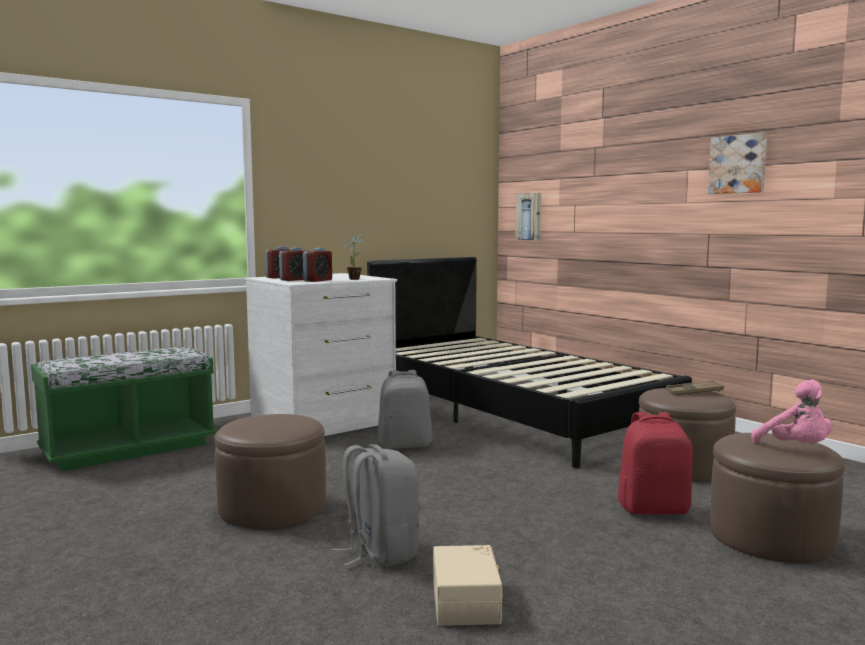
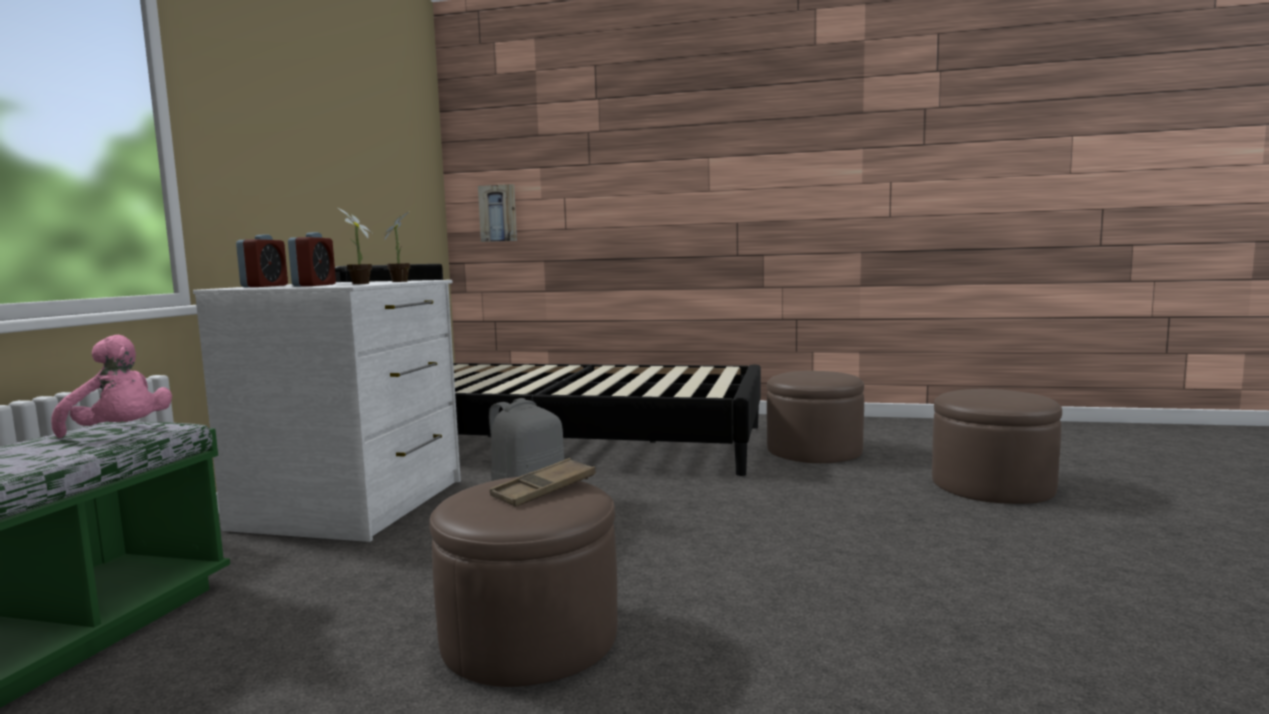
camera: 40 degrees left, 0 degrees up
alarm clock [303,248,332,282] -> potted plant [338,208,373,284]
grey backpack [333,444,420,567] -> none
beige storage box [433,545,502,626] -> none
red backpack [618,412,693,514] -> none
brown tray [666,381,724,395] -> brown tray moved to [490,458,596,507]
picture [708,133,767,194] -> none
pink plush toy [751,379,832,443] -> pink plush toy moved to [51,335,172,438]

